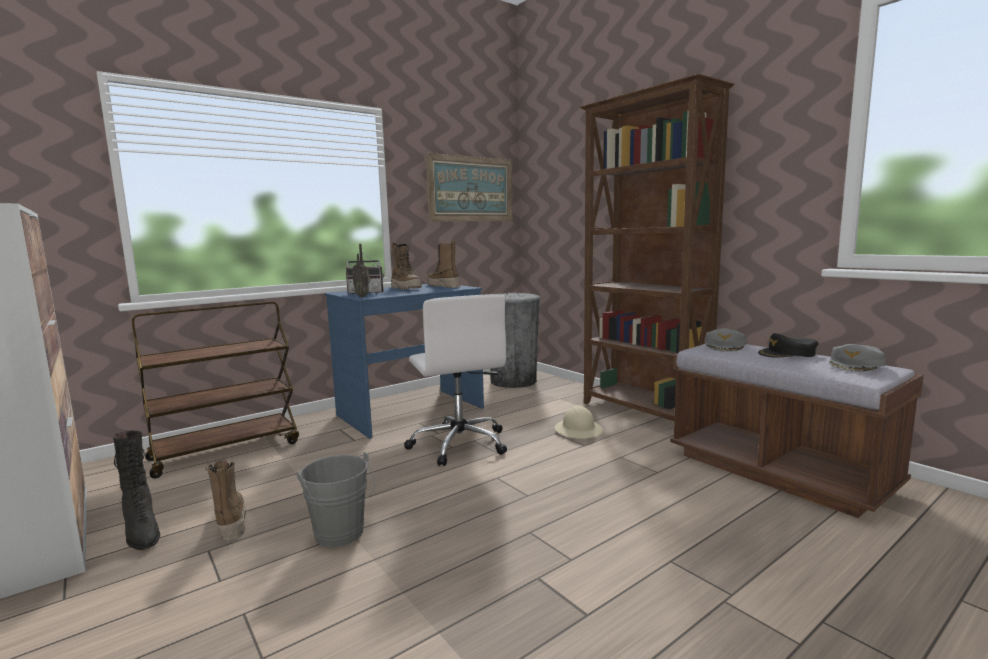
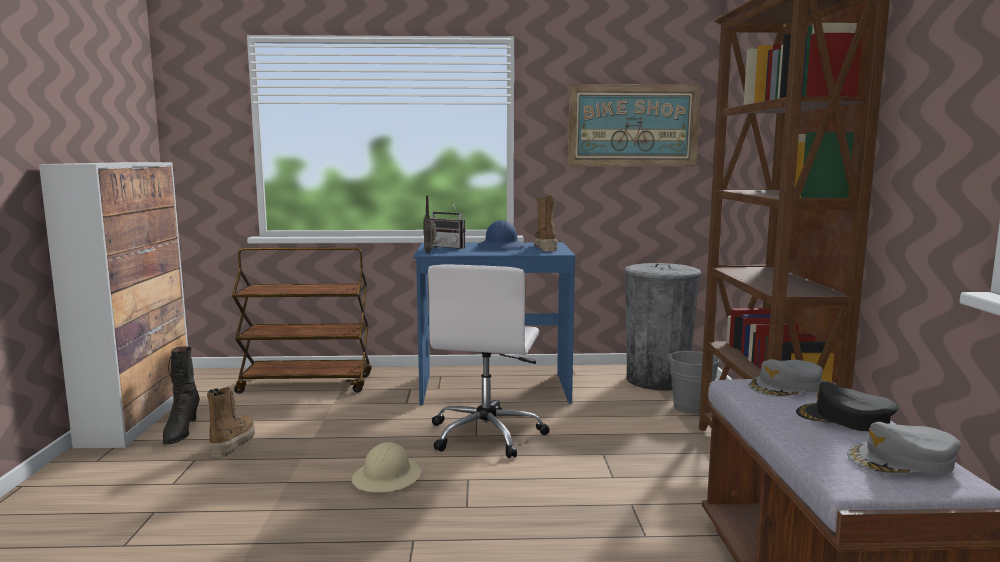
camera: 35 degrees right, 0 degrees up
grey bucket [296,452,375,548] -> grey bucket moved to [668,351,723,414]
boot [391,242,422,289] -> blue hard hat [477,220,526,248]
beige hard hat [555,406,603,439] -> beige hard hat moved to [352,442,421,493]

